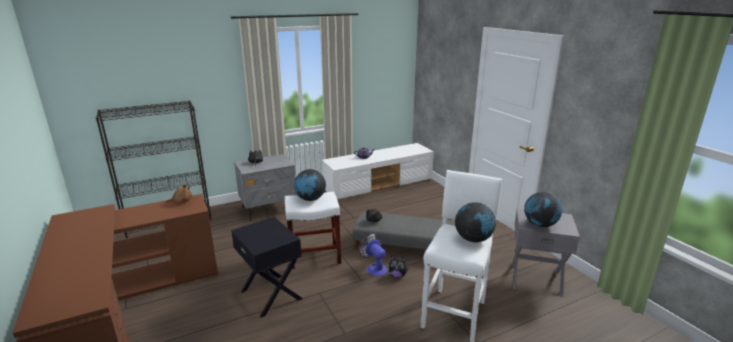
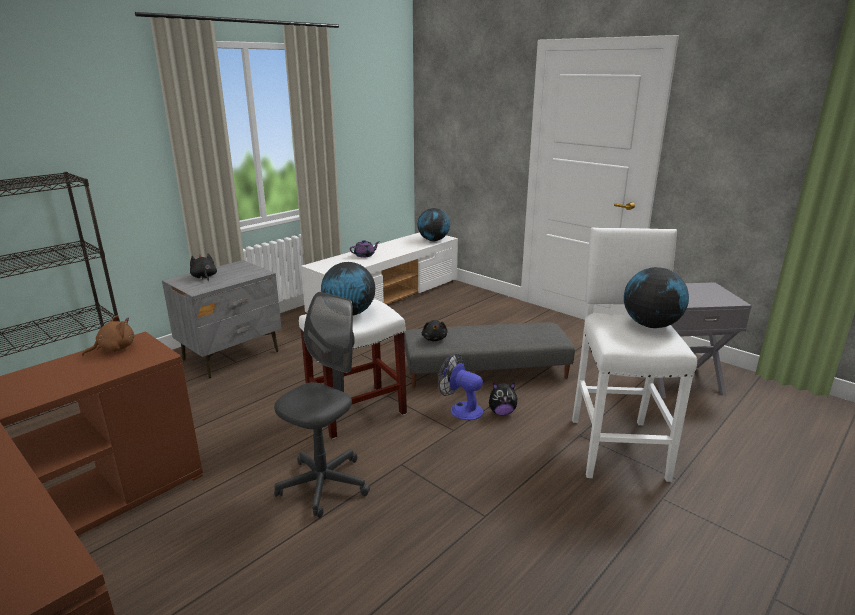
camera: 20 degrees left, 0 degrees up
black side table [231,217,303,318] -> grey office chair [274,292,370,518]
globe [524,192,562,227] -> globe moved to [418,208,450,241]

